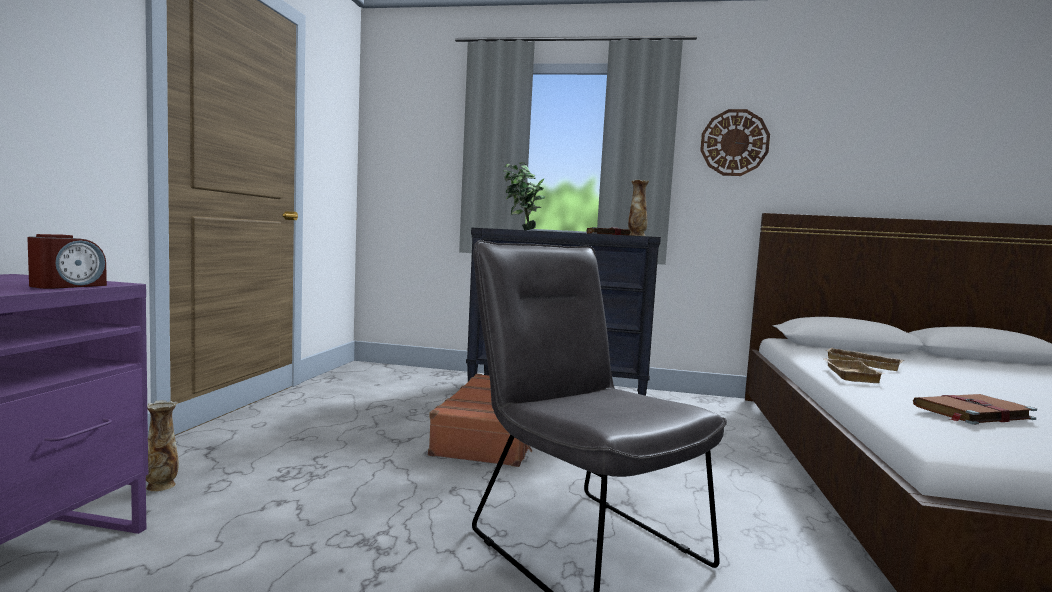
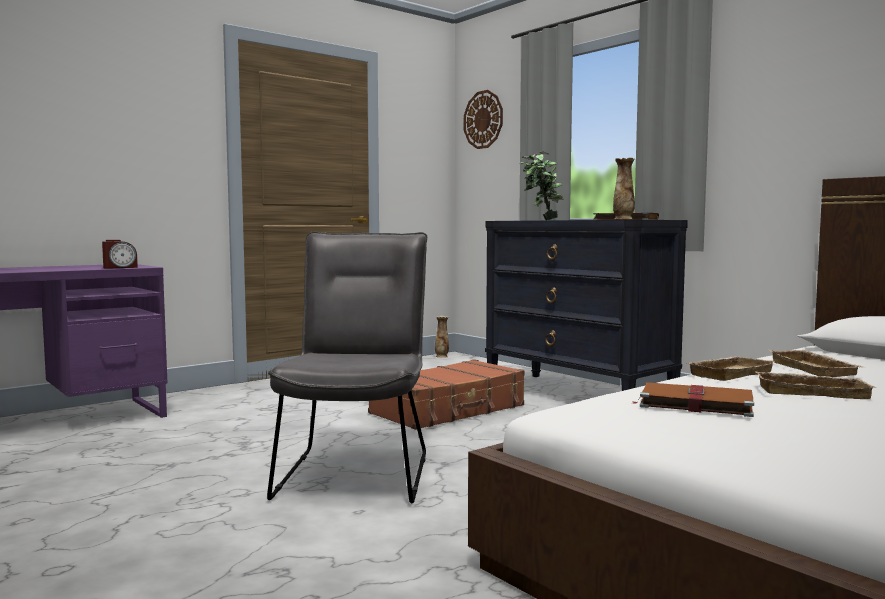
camera: 40 degrees right, 0 degrees up
vase [146,400,179,491] -> vase moved to [435,316,449,358]
wall clock [700,109,770,176] -> wall clock moved to [464,90,503,149]
none -> beige tray [755,371,876,399]

